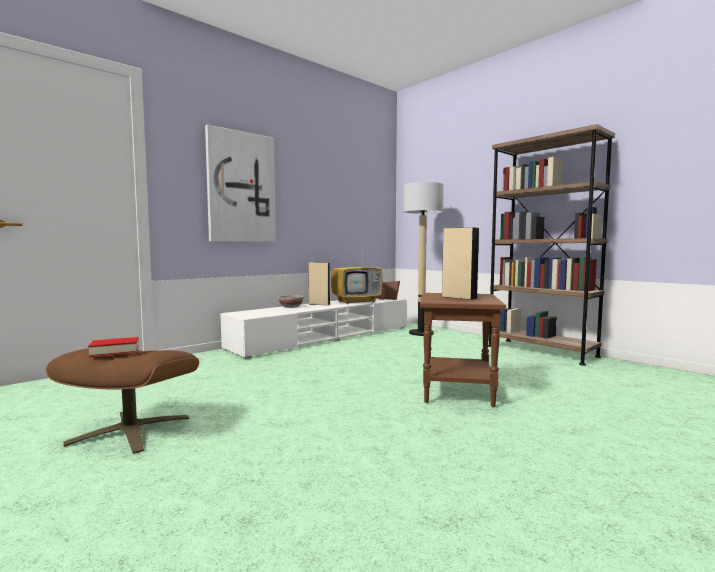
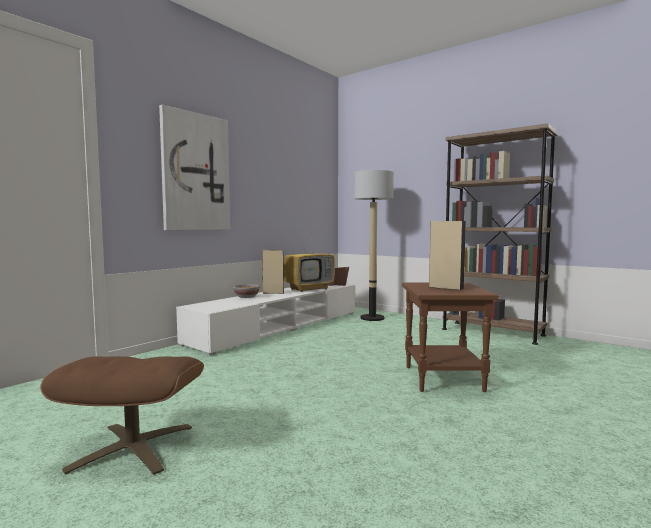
camera: 10 degrees left, 0 degrees up
book [88,337,139,357] -> none

